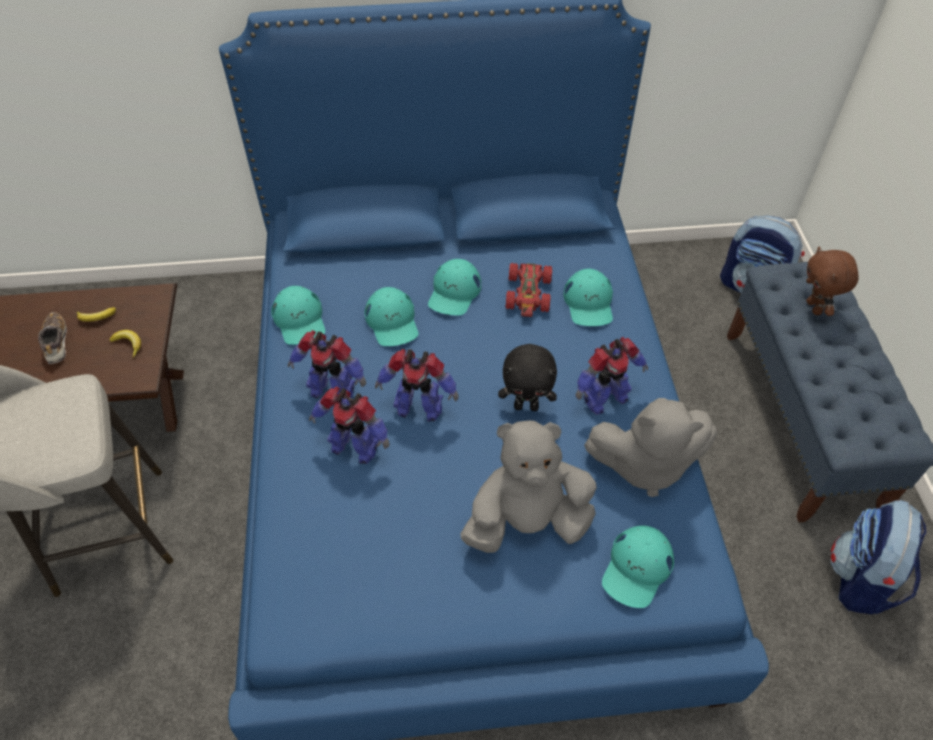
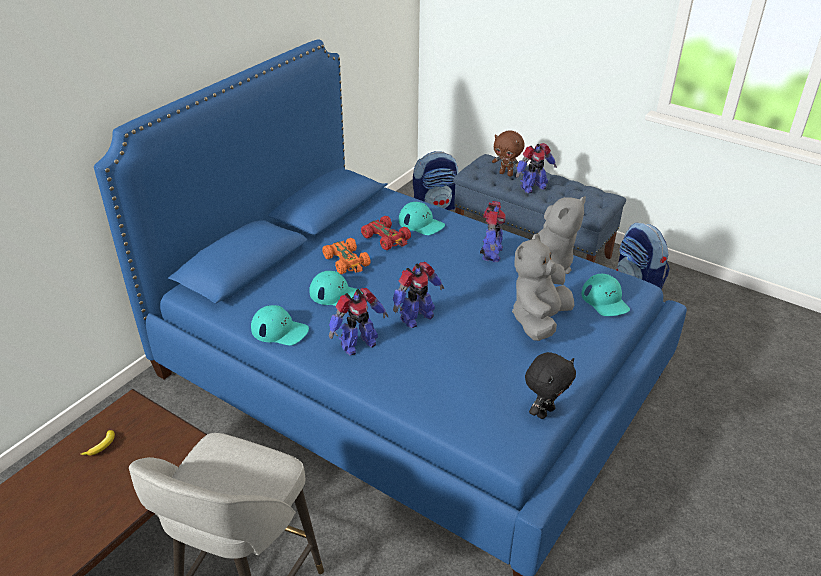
camera: 50 degrees left, 15 degrees down
shoe [38,312,67,364] -> none
banana [110,330,141,358] -> none
toy robot [309,387,390,464] -> toy robot moved to [516,143,557,193]
turquoise cap [428,259,481,315] -> orange toy car [322,238,370,274]
black plush toy [498,344,557,411] -> black plush toy moved to [525,352,576,419]

